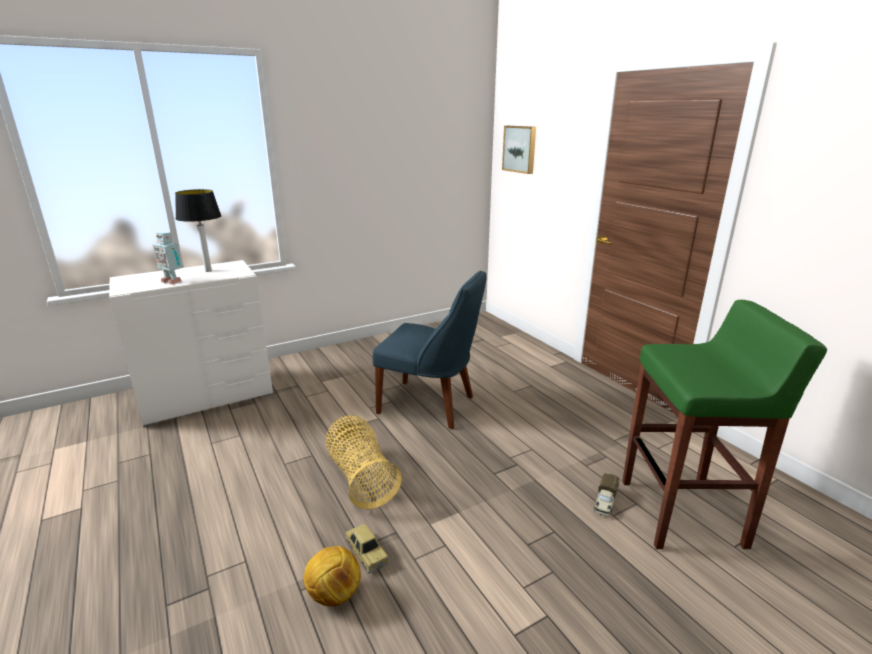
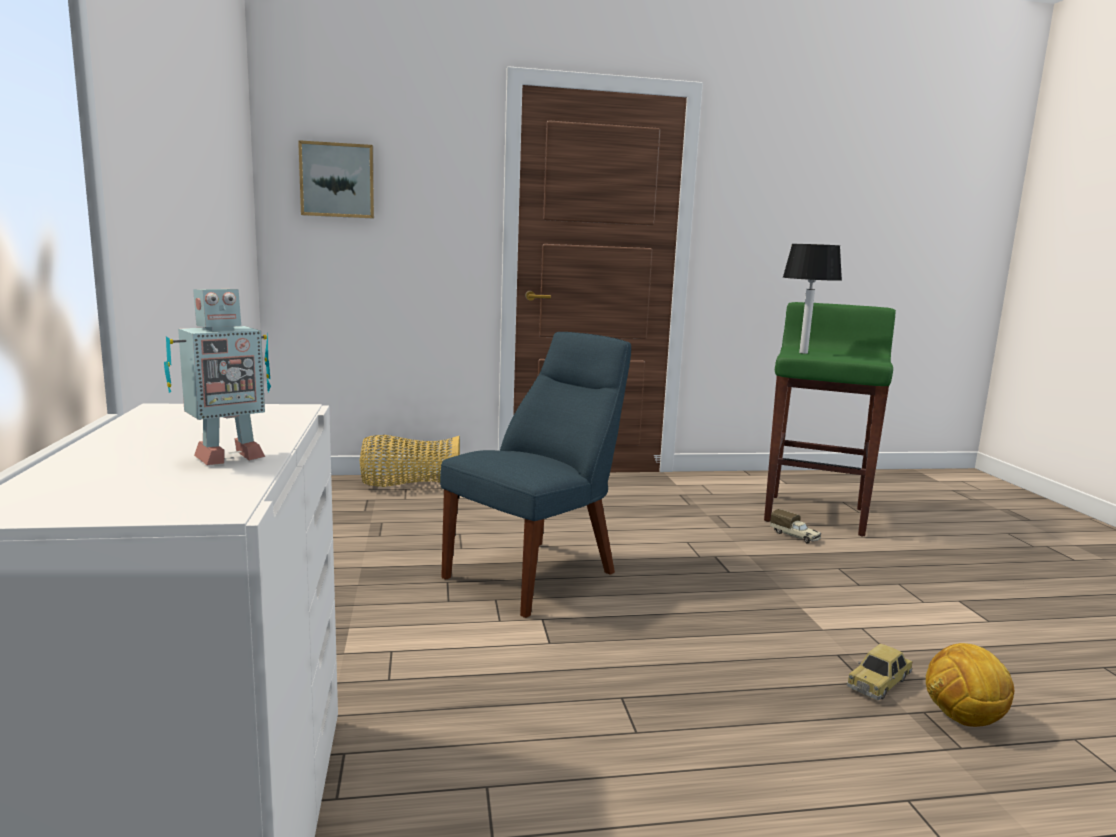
camera: 70 degrees left, 10 degrees down
table lamp [175,189,221,272] -> table lamp moved to [783,244,842,354]
basket [326,415,402,509] -> basket moved to [360,435,460,487]
toy car [345,524,389,574] -> toy car turned 150 degrees clockwise [847,644,913,700]

